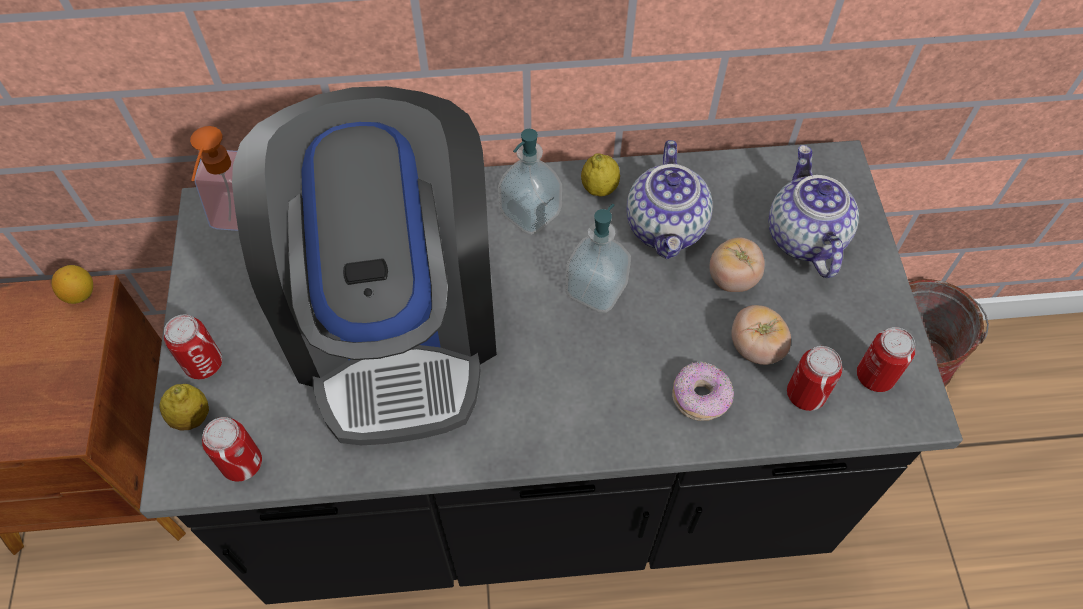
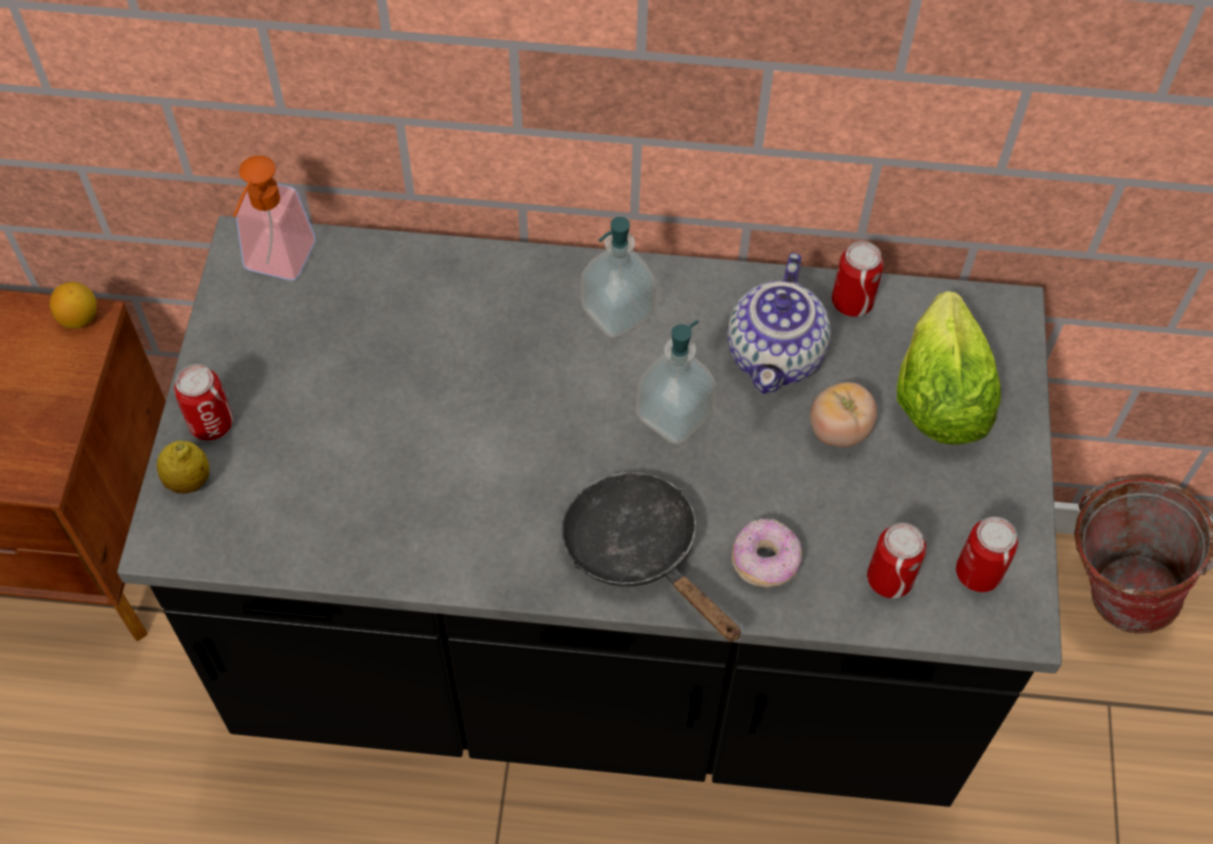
camera: 10 degrees right, 0 degrees up
can [202,417,262,482] -> can moved to [832,241,884,317]
coffee machine [232,86,497,445] -> none
lemon [581,153,620,197] -> none
tomato [731,305,791,365] -> none
teapot [768,145,859,278] -> lettuce [897,291,1001,445]
none -> black frying pan [561,472,742,643]

